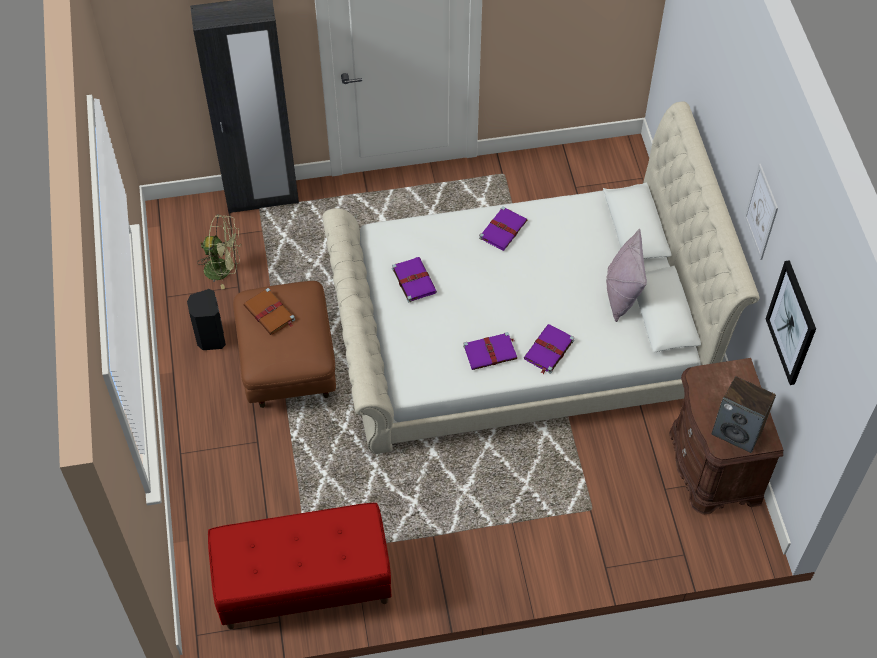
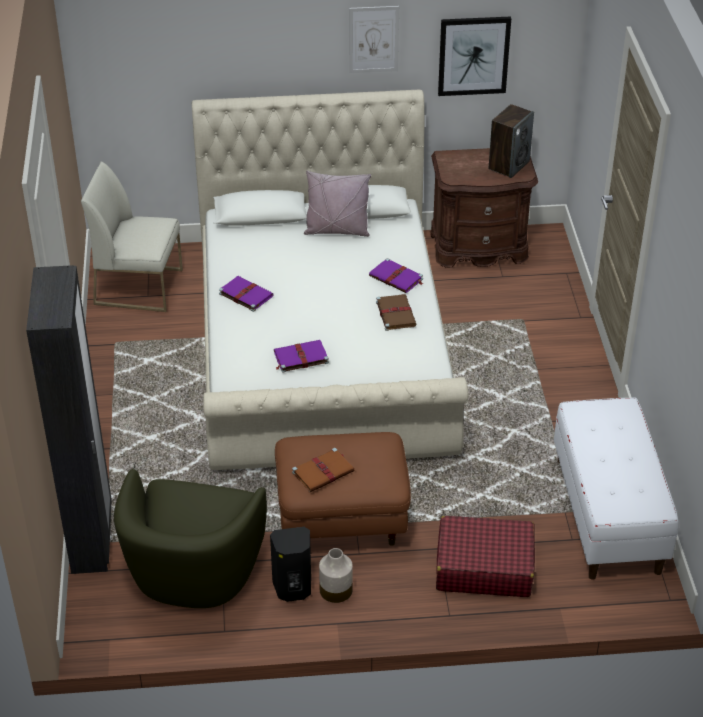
camera: 85 degrees left, 15 degrees down
green fan [197,214,241,289] -> green armchair [114,469,267,608]
red bench [208,503,391,629] -> white bench [554,398,679,580]
purple book [463,332,517,370] -> brown book [376,294,417,331]
none -> white chair [81,162,183,312]
none -> beige vase [319,548,353,603]
none -> red suitcase [436,516,535,597]

